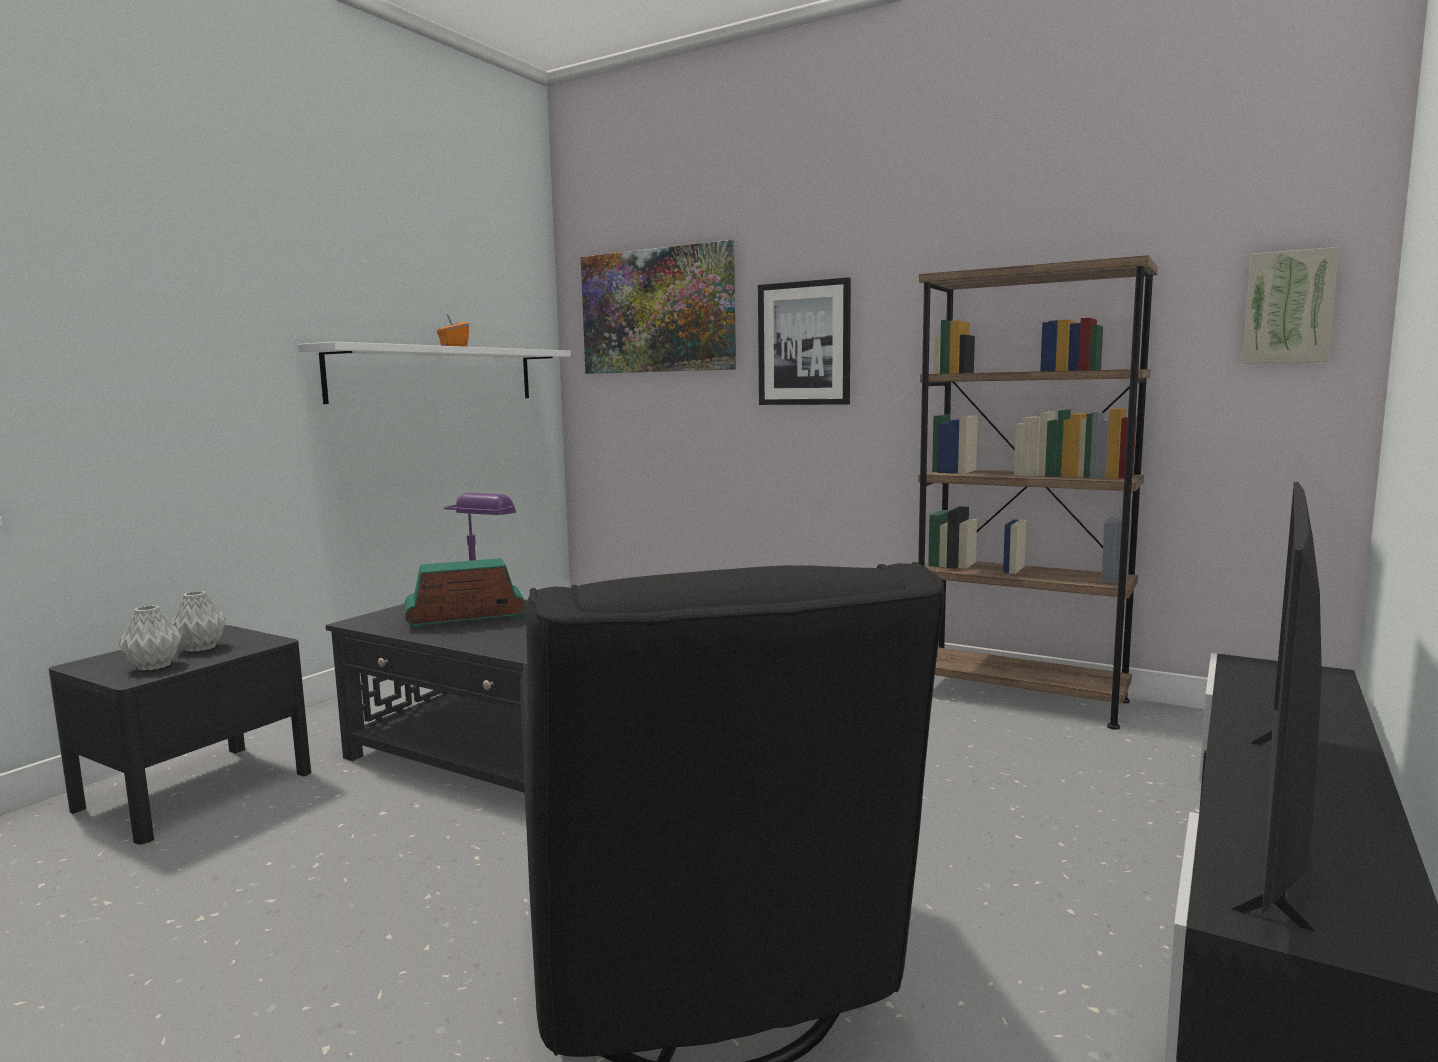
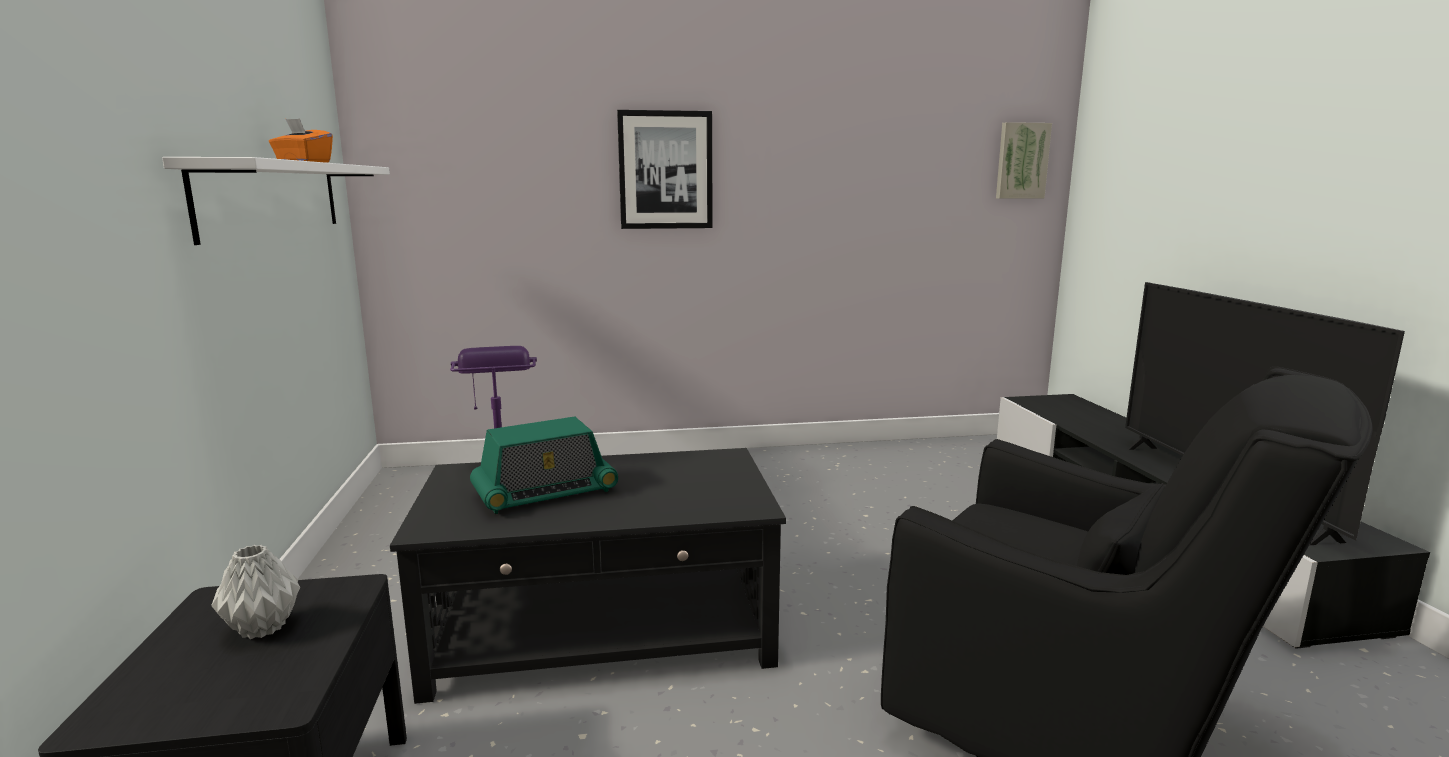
camera: 40 degrees left, 5 degrees up
grey vase [119,605,182,670] -> none
radio [405,558,526,629] -> radio turned 150 degrees counterclockwise [470,416,618,514]
picture [581,240,736,374] -> none
brown bookcase [918,255,1158,730] -> none

